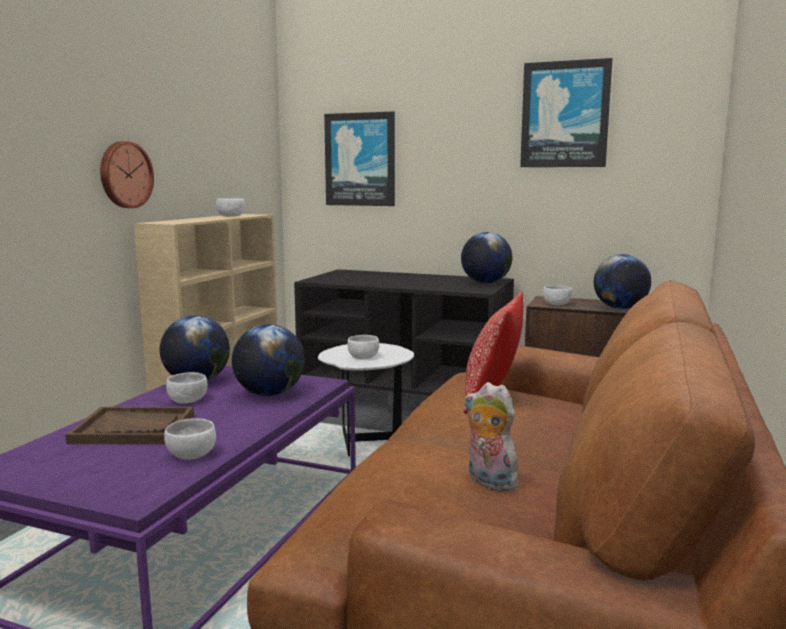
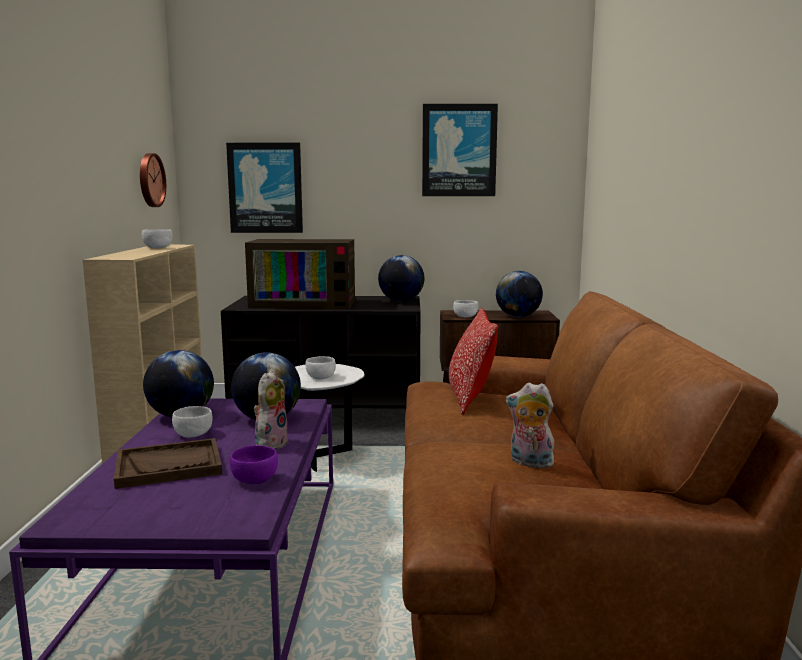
camera: 20 degrees left, 0 degrees up
wall clock [100,141,154,208] -> wall clock moved to [140,153,166,207]
white bowl [164,418,216,460] -> purple bowl [230,445,278,484]
none -> television [245,239,355,309]
none -> plush toy [253,371,289,449]

